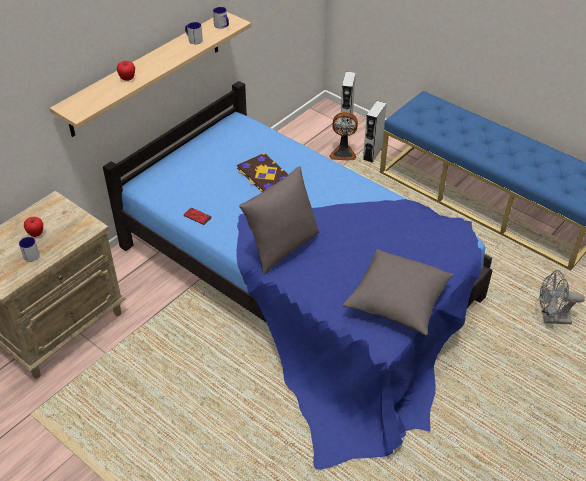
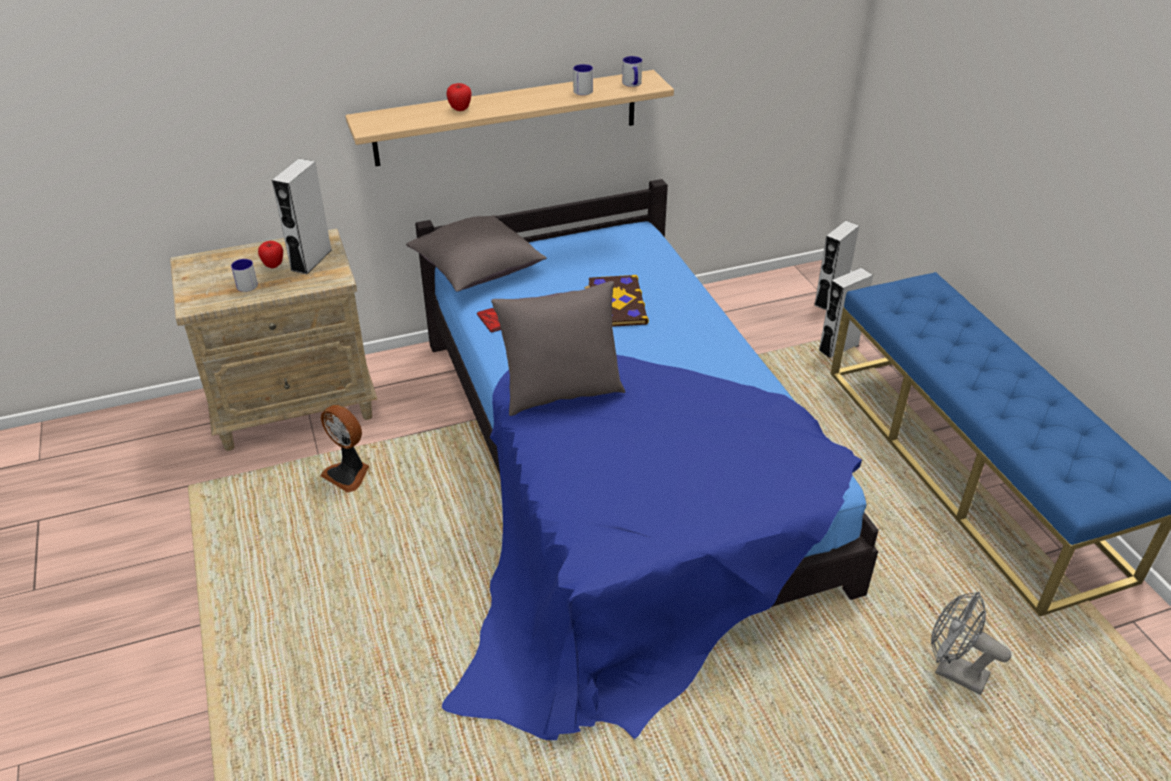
camera: 30 degrees right, 5 degrees down
fan [329,112,358,161] -> fan moved to [321,405,369,493]
grey pillow [342,249,454,335] -> grey pillow moved to [406,215,547,292]
none -> grey speaker [272,158,332,274]

